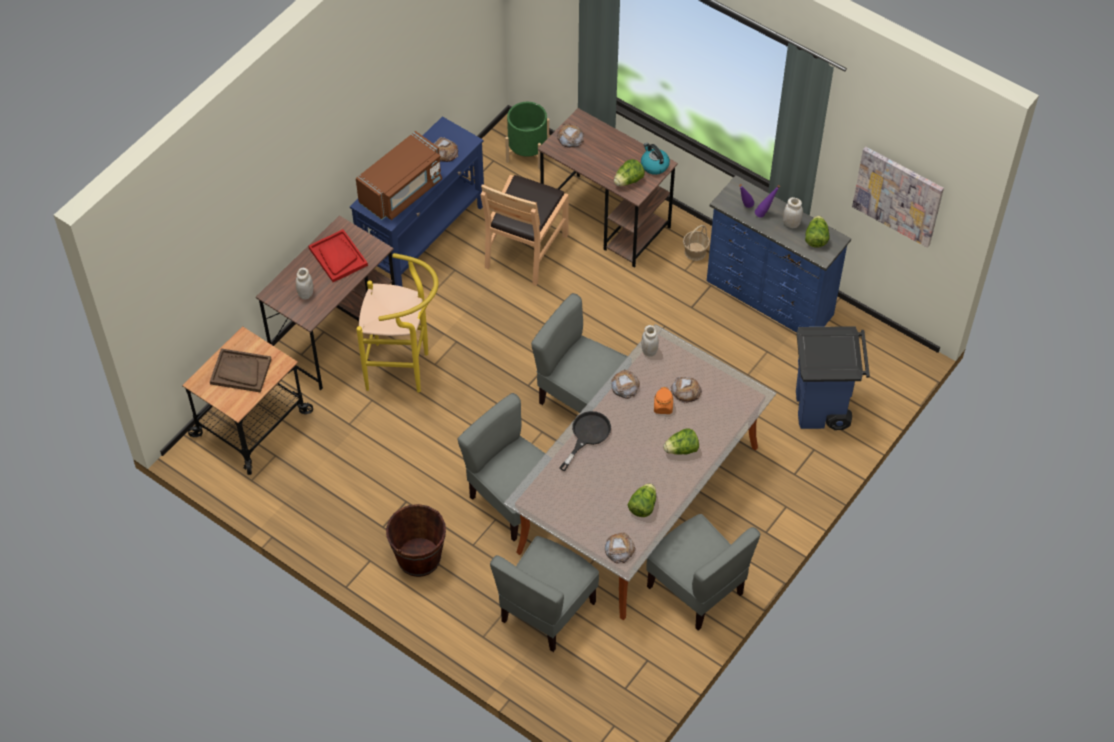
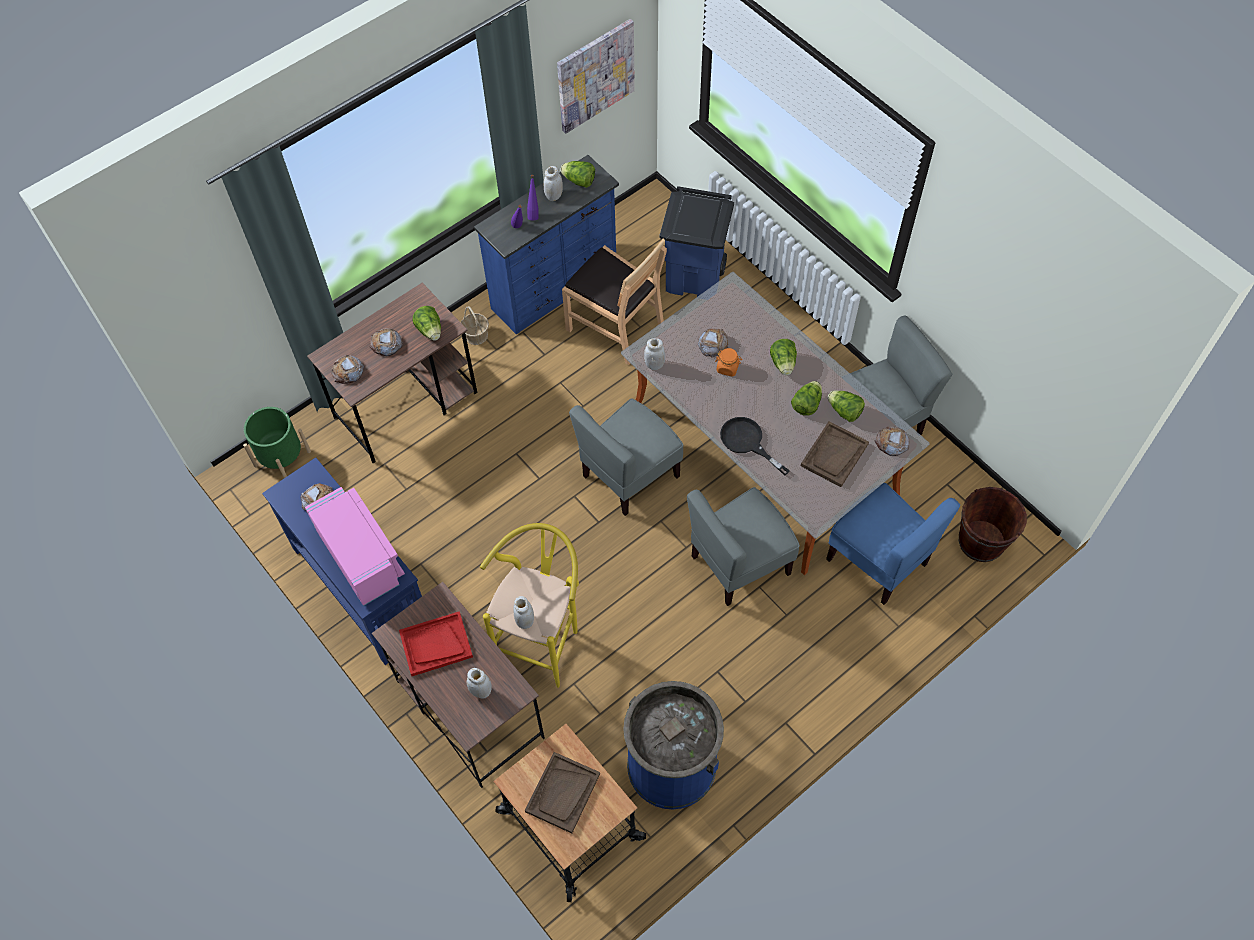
camera: 75 degrees left, 5 degrees up
brown microwave [356,131,442,220] -> pink microwave [305,487,405,606]
brown bucket [386,504,446,577] -> brown bucket moved to [959,487,1027,562]
brown chair [481,175,569,286] -> brown chair moved to [562,239,667,365]
grey chair [490,536,599,652] -> blue chair [826,483,960,605]
bread [611,369,640,399] -> bread moved to [369,328,403,356]
kettle [641,143,670,175] -> none
none -> white jar [513,596,534,629]
none -> blue trash can [623,681,724,809]
none -> lettuce [791,381,822,416]
none -> brown tray [801,421,869,487]

